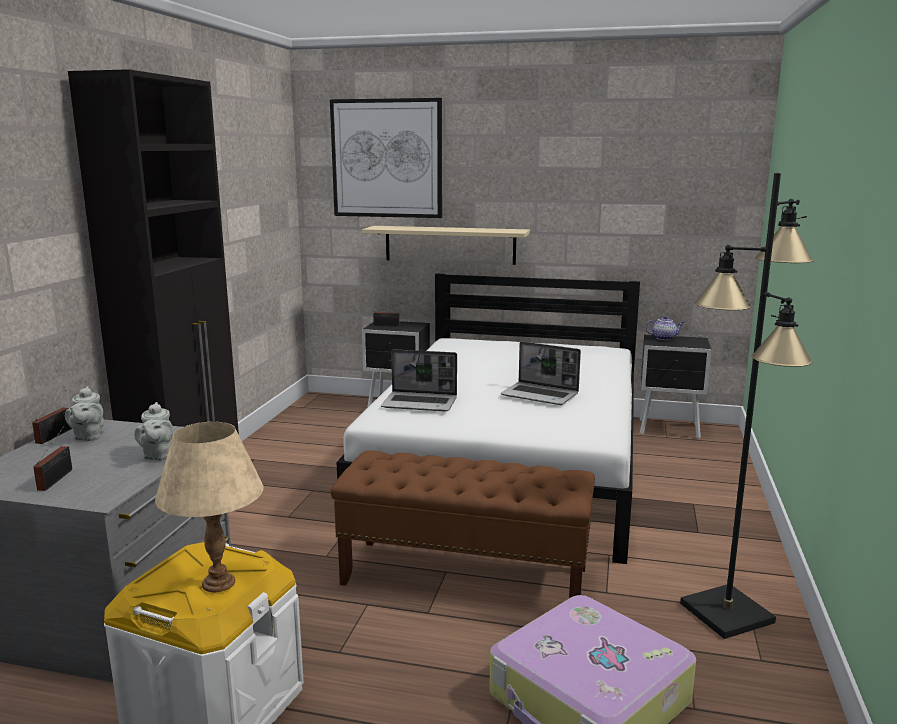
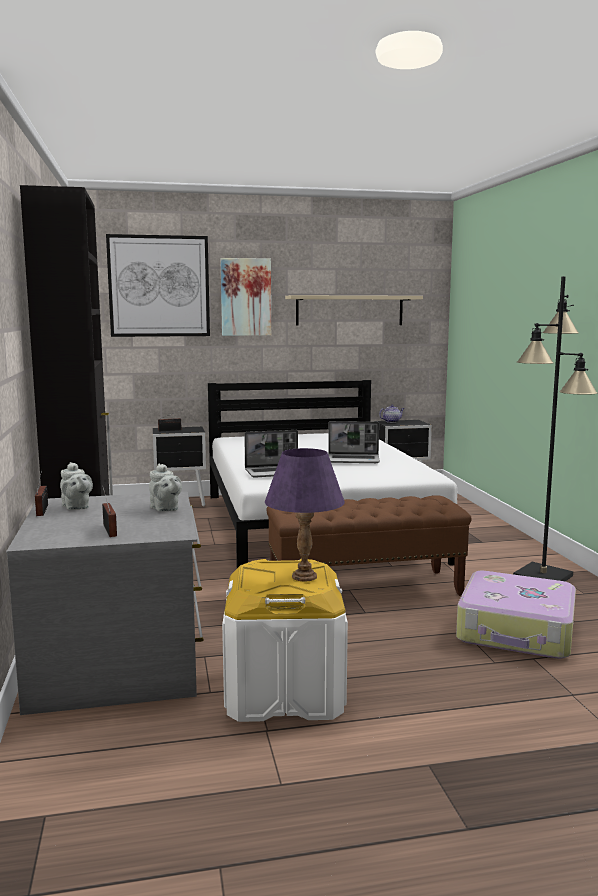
camera: 25 degrees left, 5 degrees down
beige table lamp [155,422,263,592] -> purple table lamp [265,448,345,581]
beige shelf [362,226,530,265] -> beige shelf moved to [285,295,423,326]
none -> picture [220,258,271,336]

